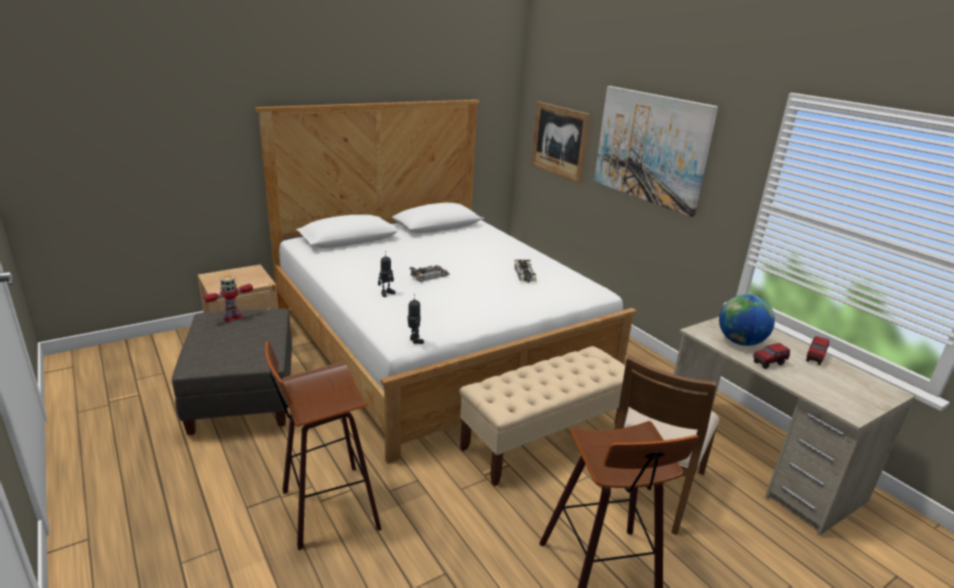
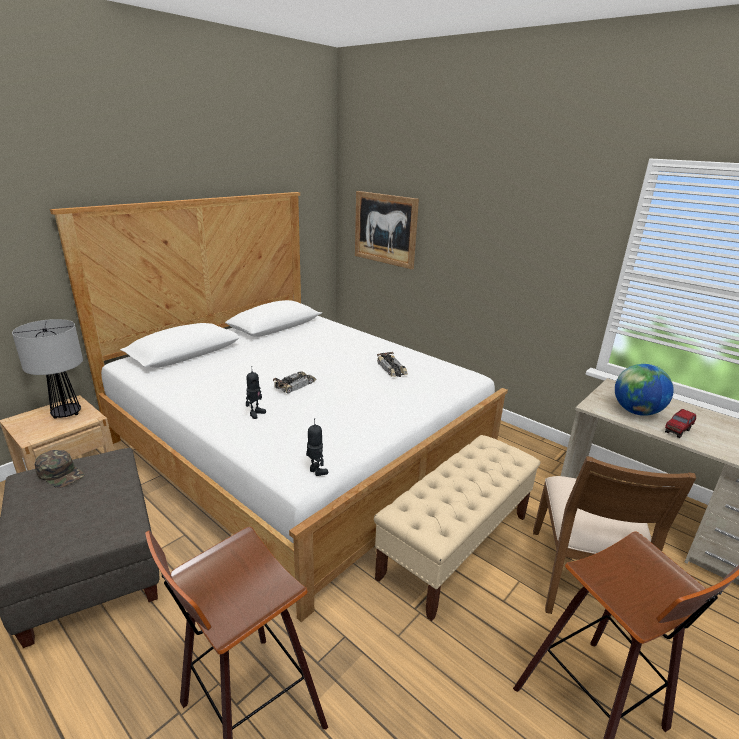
camera: 15 degrees left, 0 degrees up
toy robot [203,276,253,322] -> green cap [35,450,85,488]
picture [594,86,718,217] -> none
toy truck [806,336,829,365] -> none
none -> table lamp [12,319,83,419]

